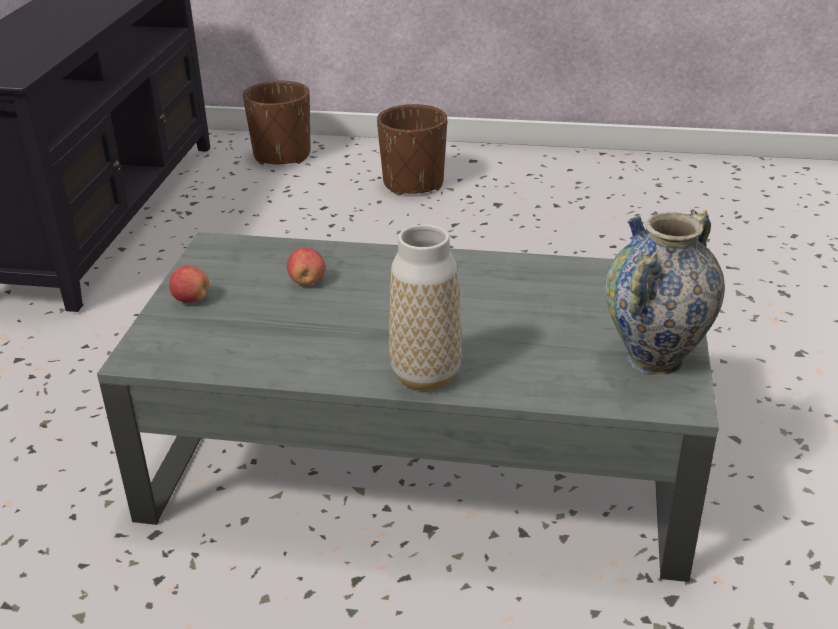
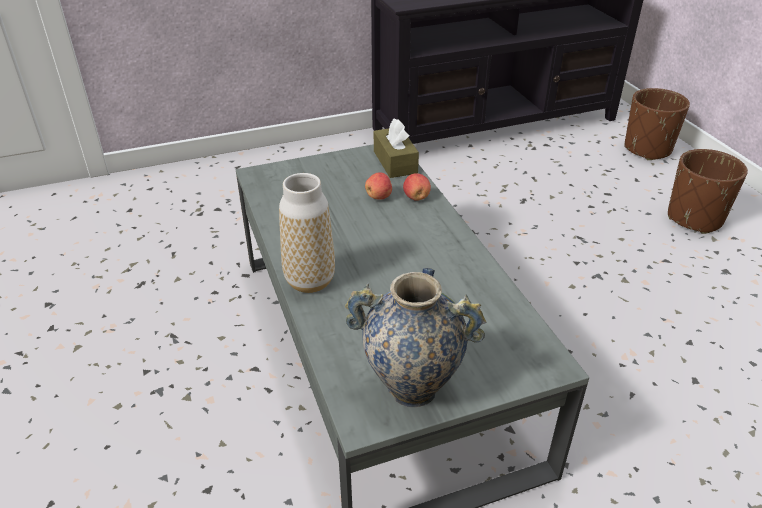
camera: 60 degrees right, 5 degrees up
apple [169,265,209,303] -> apple moved to [403,173,431,201]
none -> brown tissue box [374,119,419,178]

